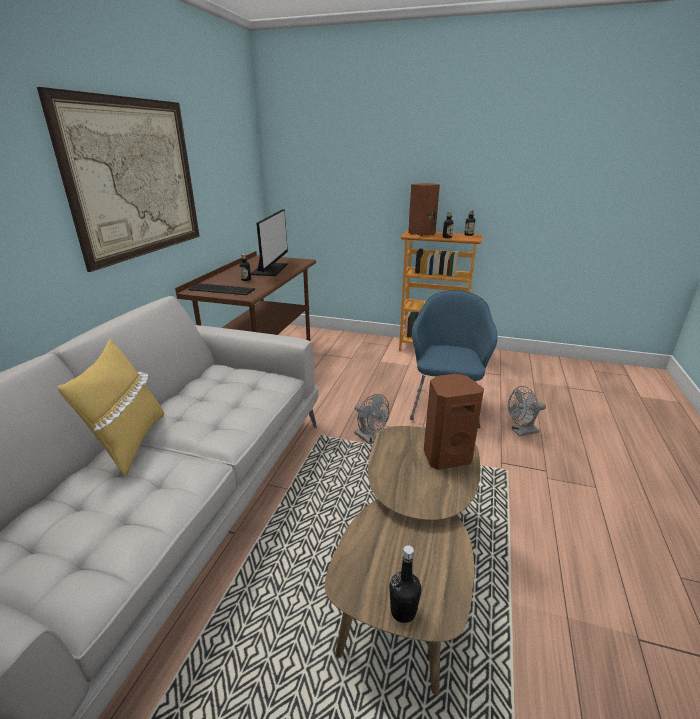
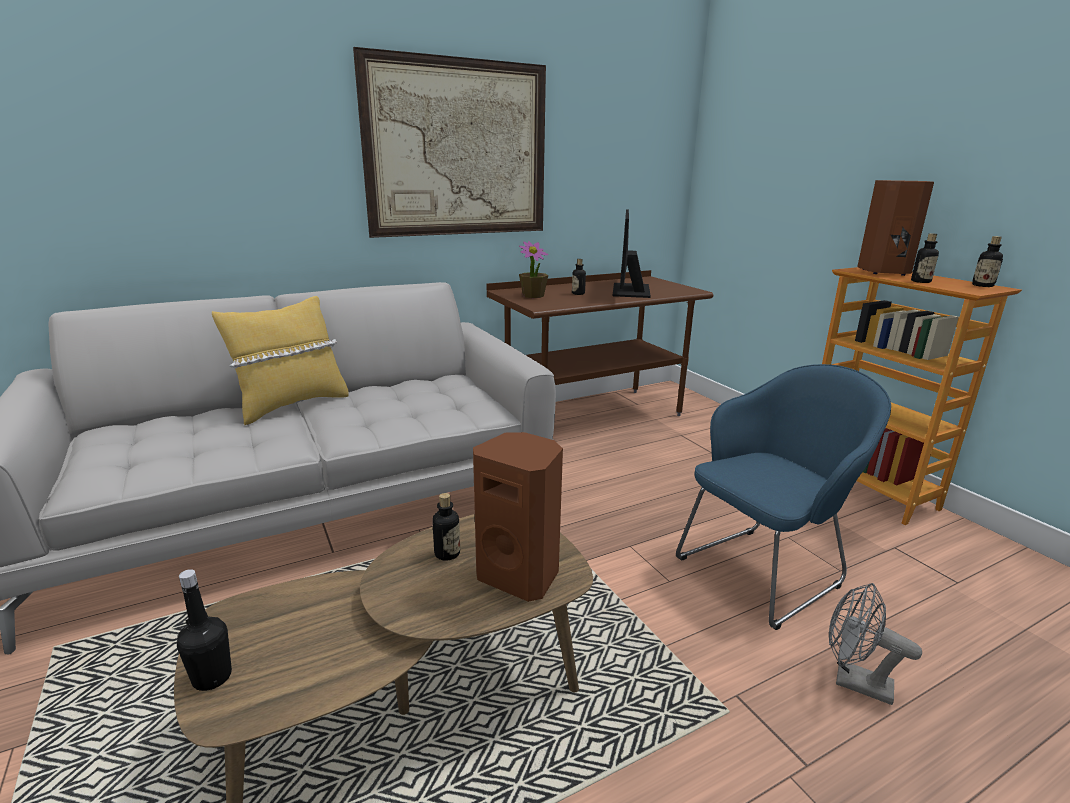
camera: 45 degrees right, 5 degrees down
keyboard [188,283,255,295] -> potted plant [519,241,548,298]
monitor [251,209,288,276] -> monitor turned 135 degrees clockwise [613,209,651,298]
grey fan [354,394,389,444] -> none
none -> bottle [432,493,460,561]

